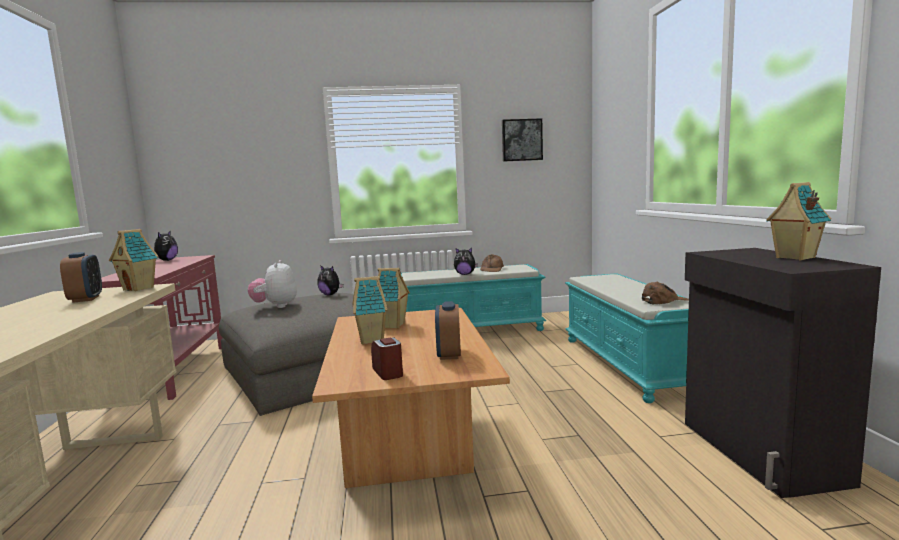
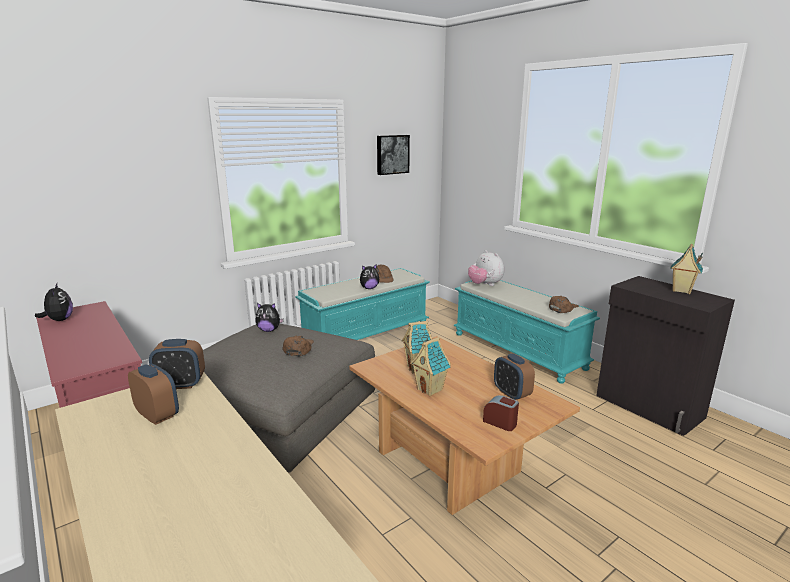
camera: 30 degrees left, 10 degrees up
toy house [109,229,159,291] -> alarm clock [149,339,205,389]
plush toy [248,260,297,308] -> plush toy moved to [468,250,504,286]
none -> brown cap [282,336,314,356]

